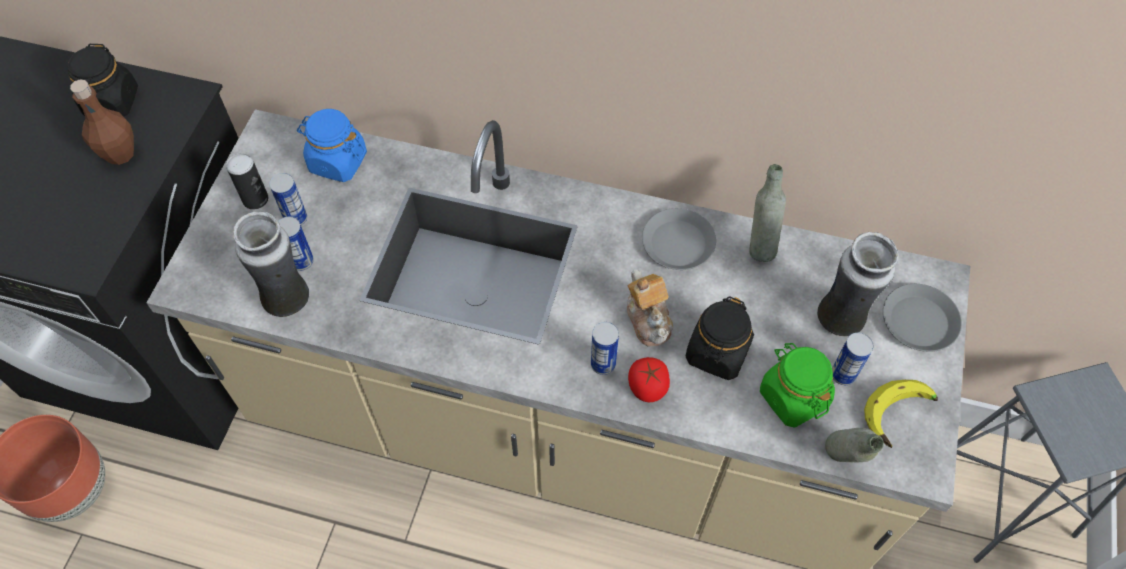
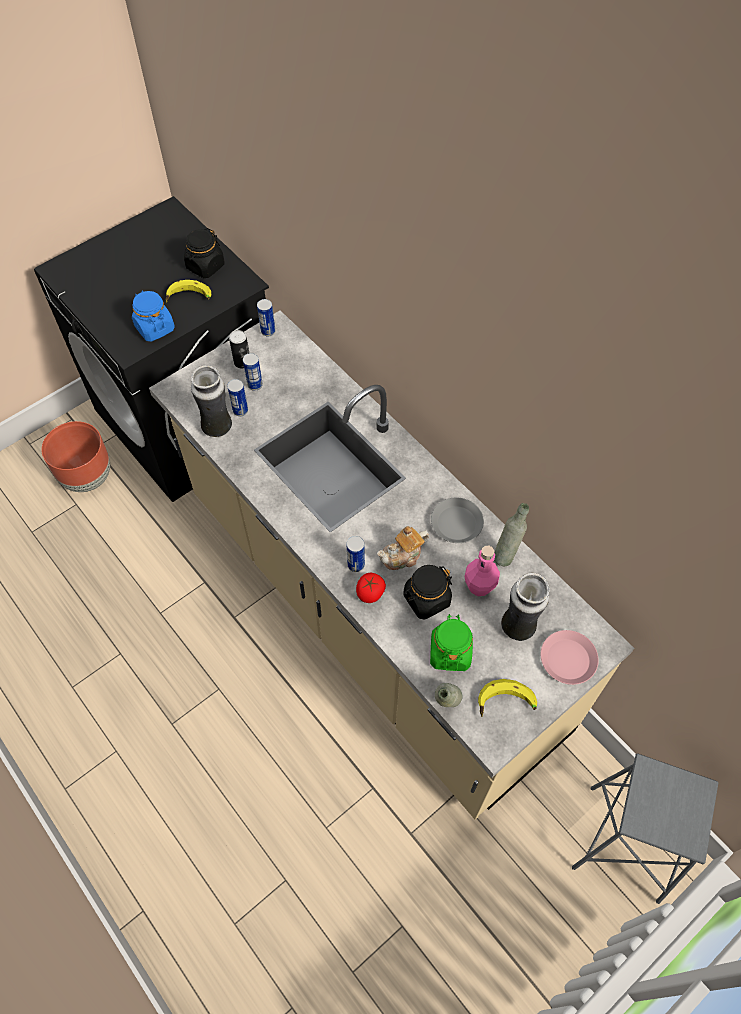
camera: 35 degrees right, 0 degrees up
brown bottle [70,79,134,165] -> banana [166,280,211,303]
blue jar [297,109,367,182] -> blue jar moved to [132,291,175,342]
teapot [627,269,673,347] -> teapot turned 45 degrees clockwise [377,526,429,570]
can [832,333,874,385] -> can moved to [257,299,275,336]
grey plate [883,284,962,352] -> pink plate [541,630,599,685]
none -> pink bottle [464,546,500,596]

